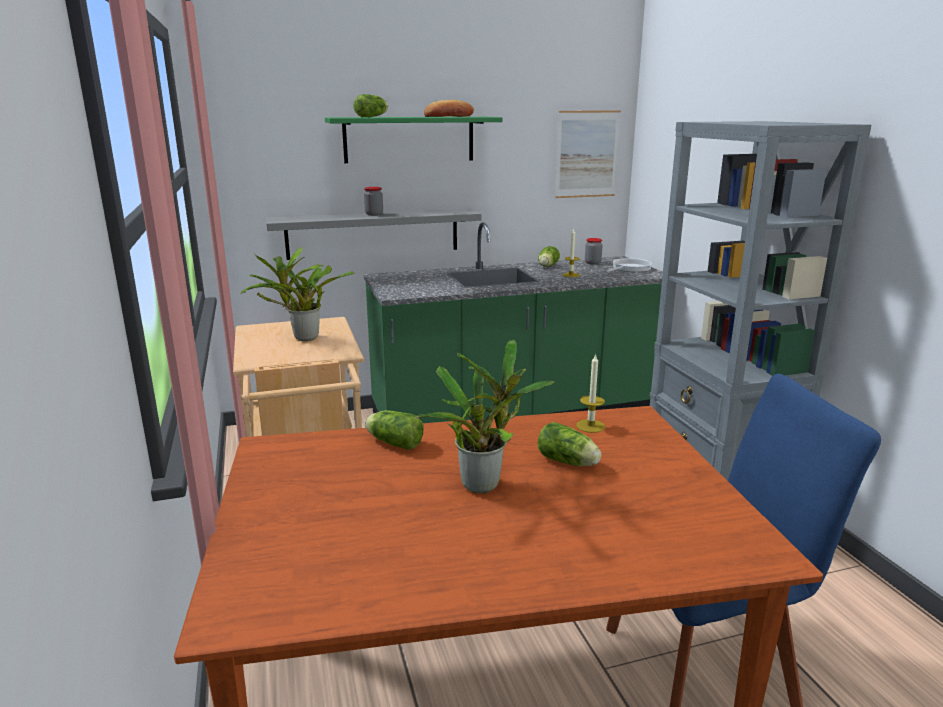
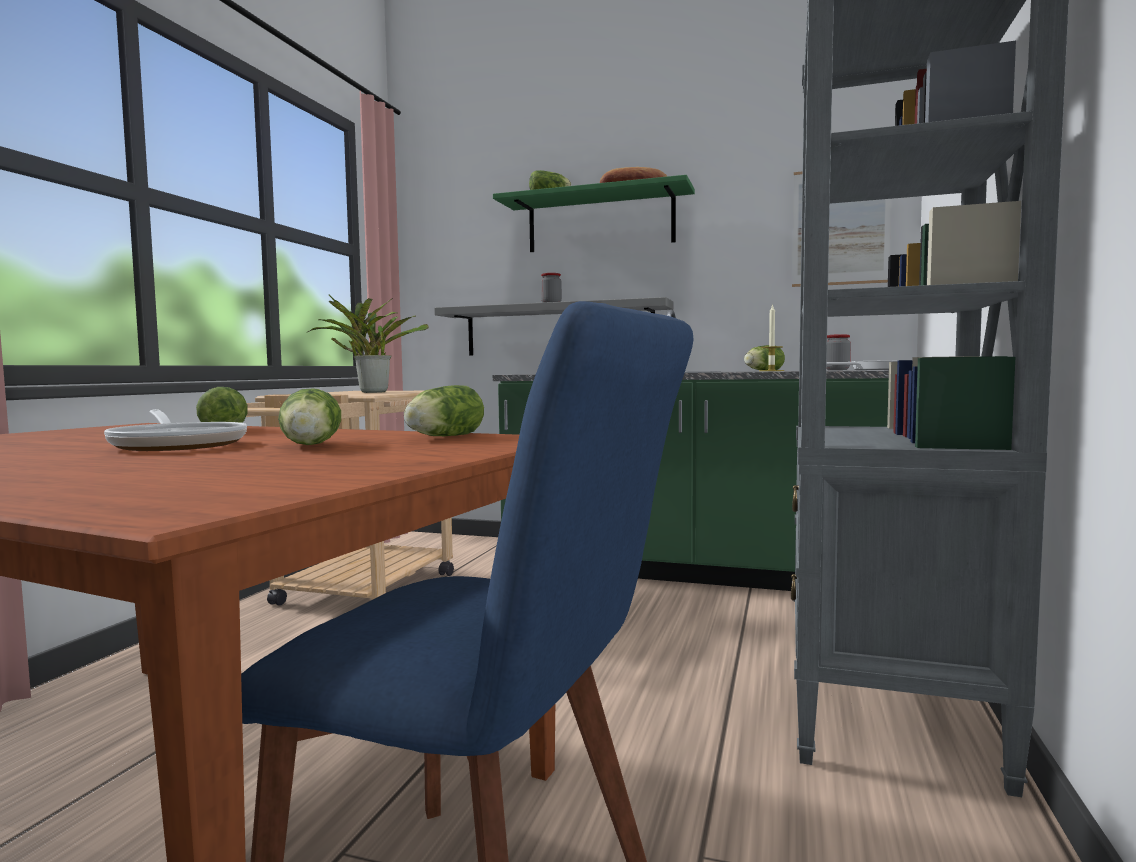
camera: 35 degrees right, 15 degrees down
potted plant [415,339,555,493] -> frying pan [104,409,247,451]
candle [576,353,605,433] -> lettuce [404,385,484,436]

